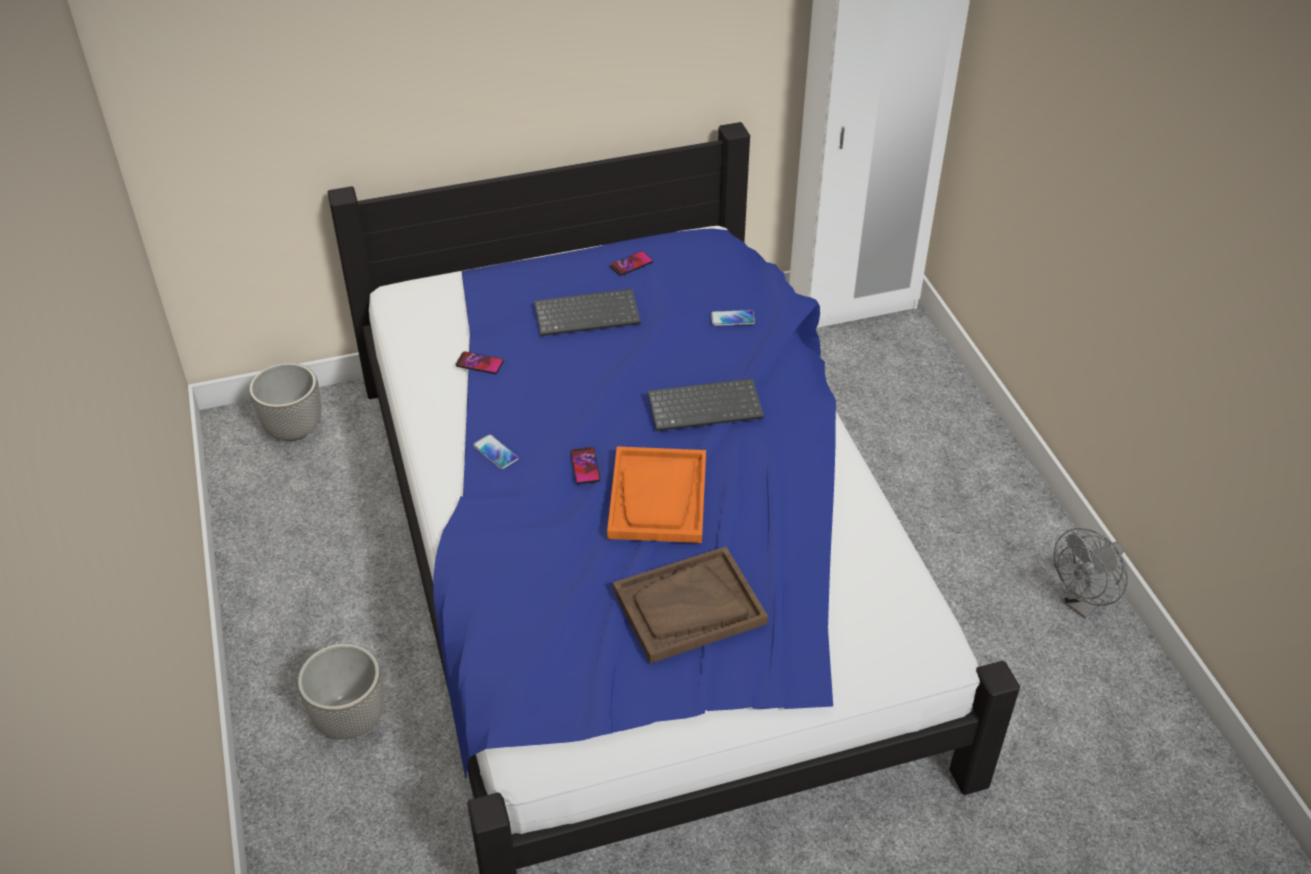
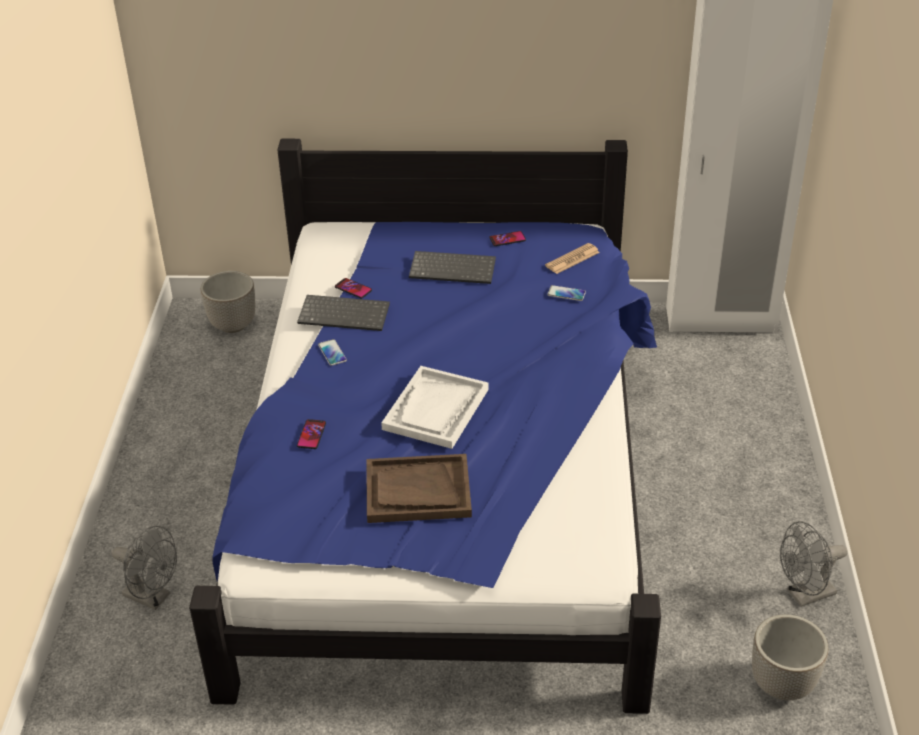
camera: 20 degrees right, 5 degrees down
planter [298,644,384,740] -> planter moved to [752,615,828,700]
phone [570,447,600,484] -> phone moved to [297,419,326,449]
orange tray [607,446,706,543] -> white tray [381,366,488,449]
keyboard [648,378,764,431] -> keyboard moved to [297,295,390,331]
none -> grey fan [112,526,177,610]
none -> newspaper [545,243,600,274]

